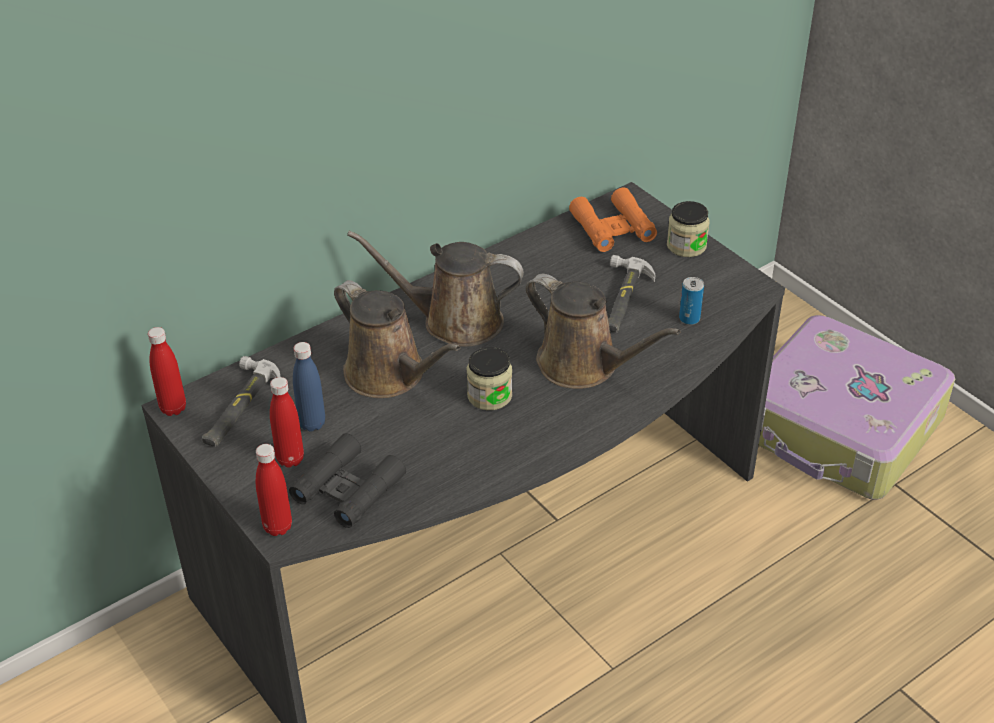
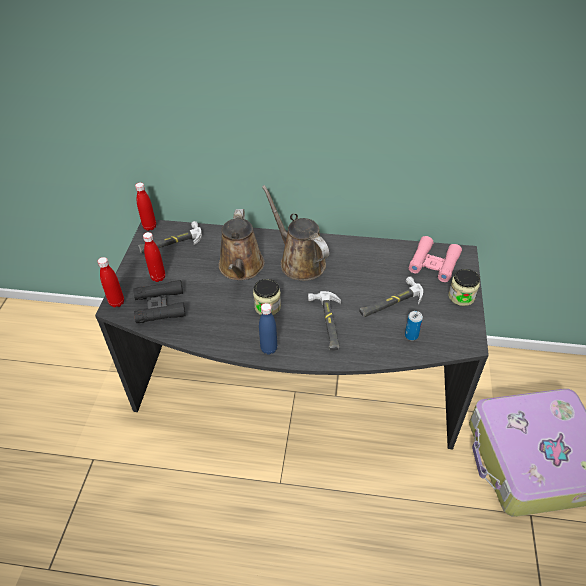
camera: 45 degrees right, 5 degrees up
blue bottle [293,342,325,432] -> blue bottle moved to [259,303,277,355]
brown watering can [526,274,680,389] -> hammer [308,291,341,351]
orange binoculars [569,188,657,252] -> pink binoculars [409,236,462,282]

